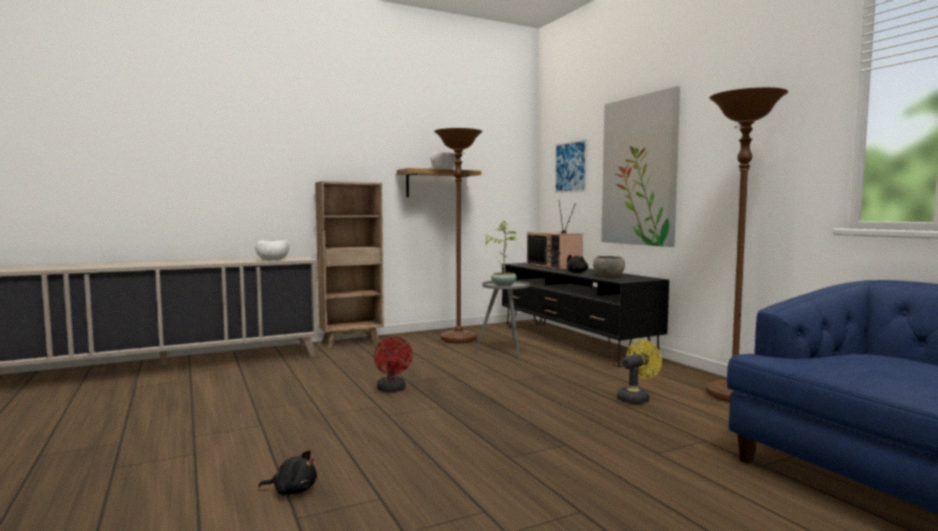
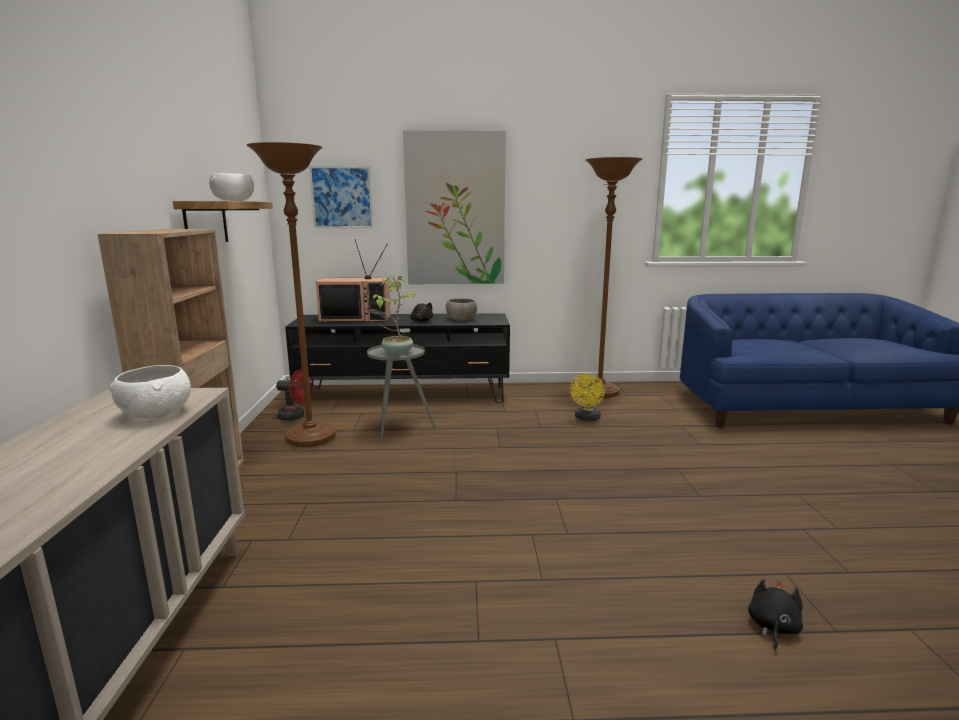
camera: 65 degrees left, 10 degrees up
red fan [374,337,413,392] -> red fan moved to [276,370,310,421]
yellow fan [617,339,662,404] -> yellow fan turned 150 degrees counterclockwise [570,373,605,421]

